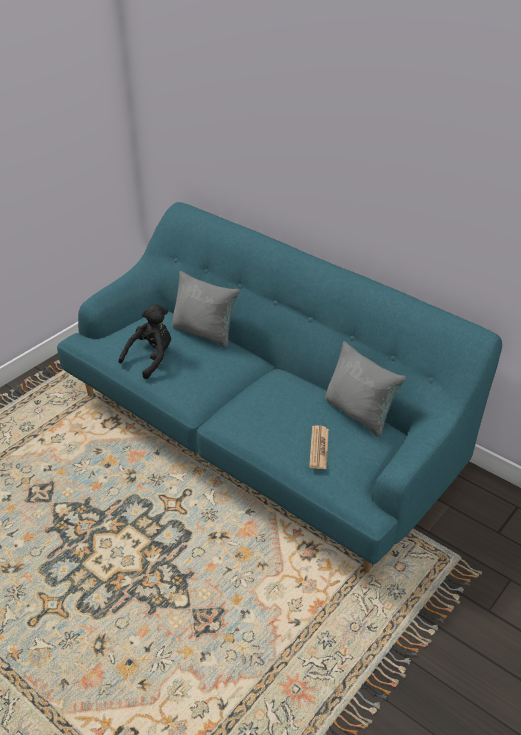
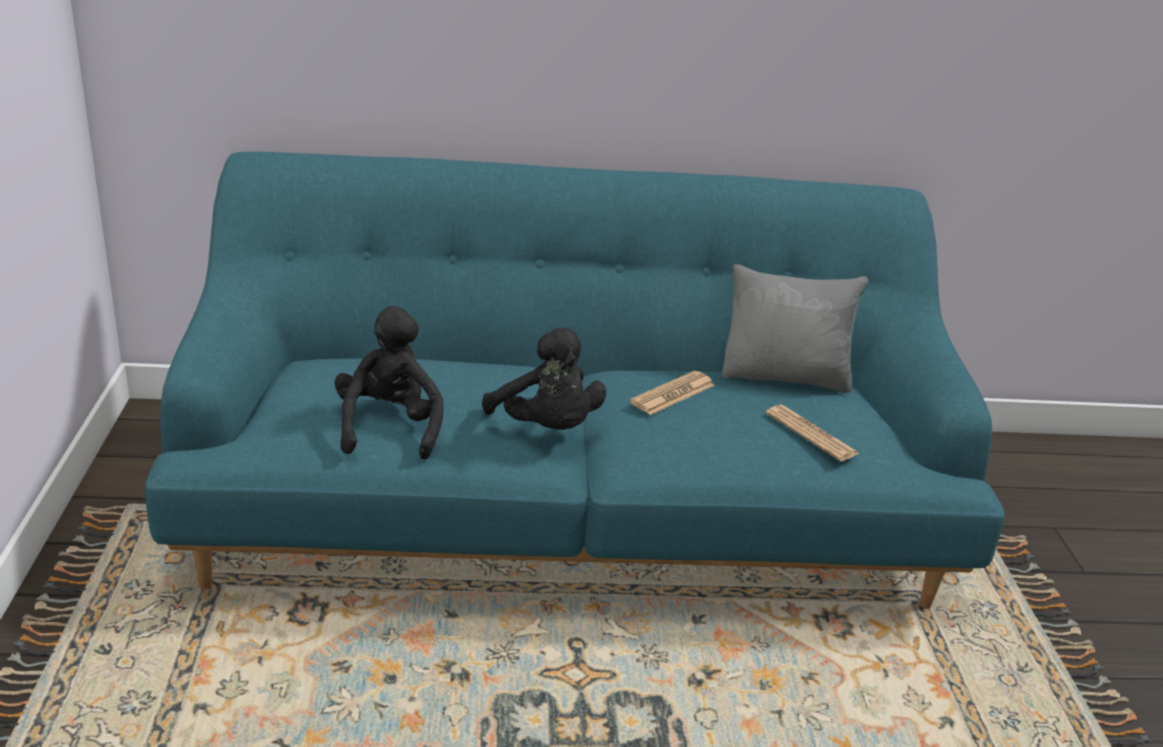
camera: 45 degrees left, 10 degrees down
grey pillow [172,271,240,348] -> none
none -> black plush toy [482,328,606,430]
none -> newspaper [630,371,715,415]

